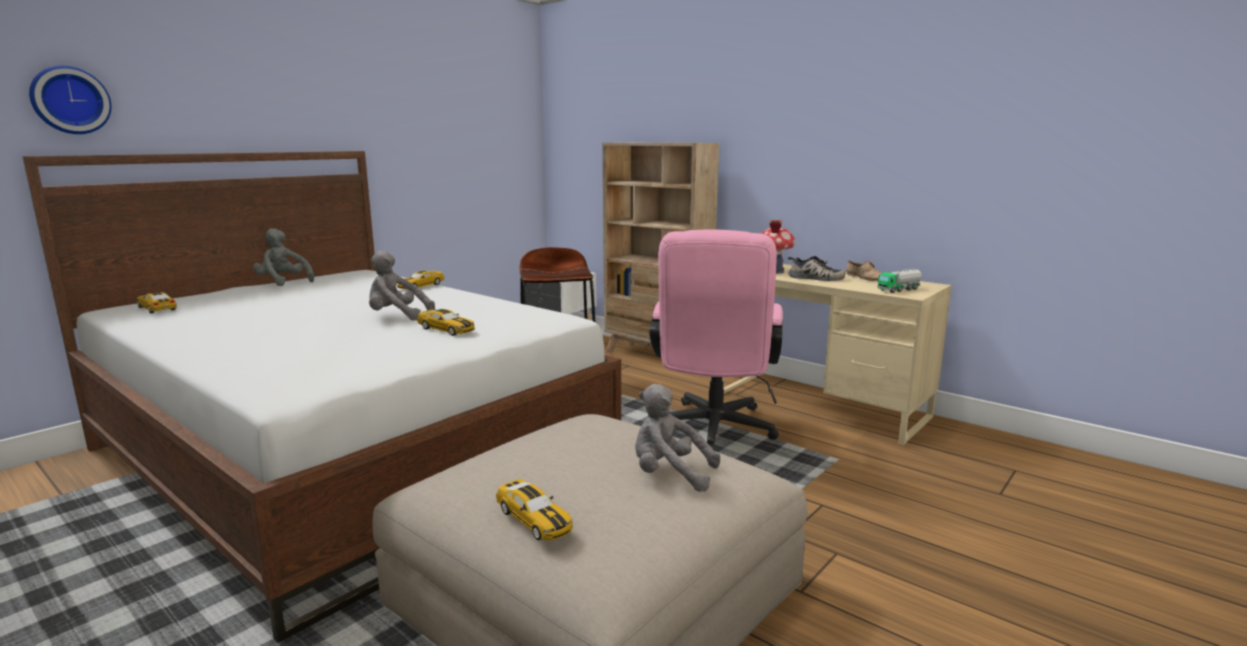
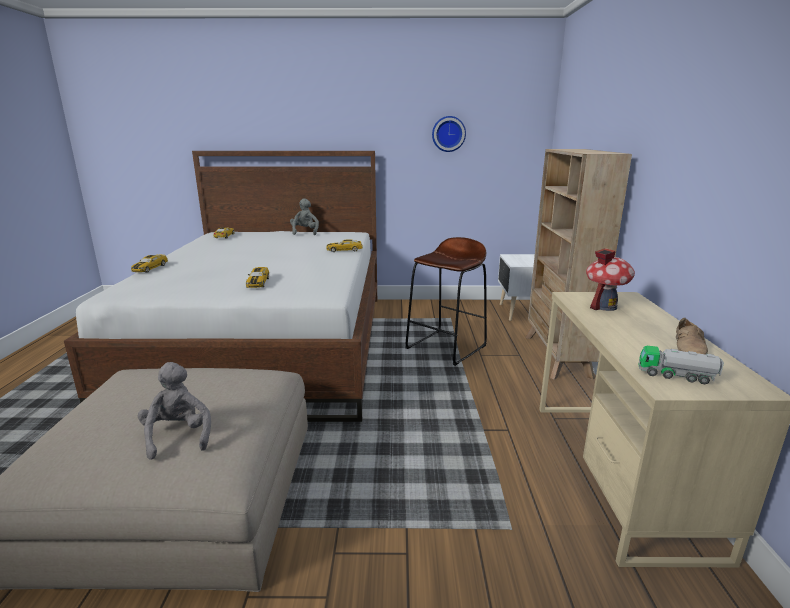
camera: 50 degrees right, 5 degrees up
wall clock [29,66,112,134] -> wall clock moved to [432,116,466,152]
grey plush toy [369,250,435,320] -> none
toy car [496,479,573,540] -> toy car moved to [131,254,168,273]
pink office chair [649,229,783,450] -> none
shoe [788,256,846,281] -> none

